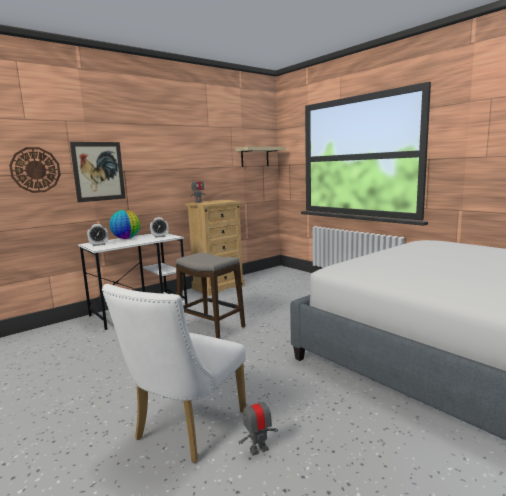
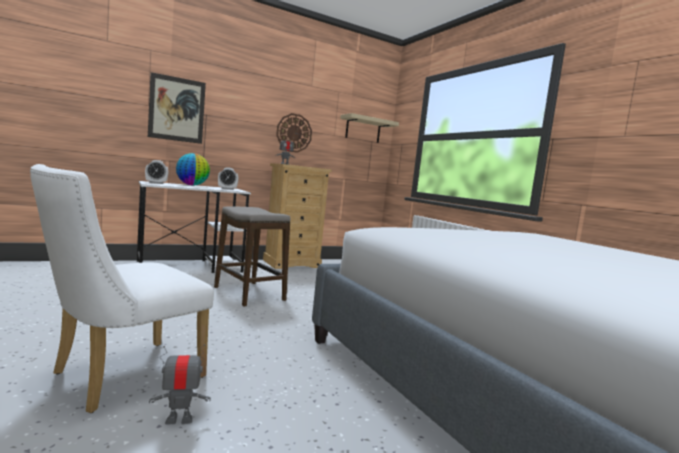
camera: 10 degrees right, 5 degrees down
wall clock [9,147,61,193] -> wall clock moved to [276,113,312,153]

